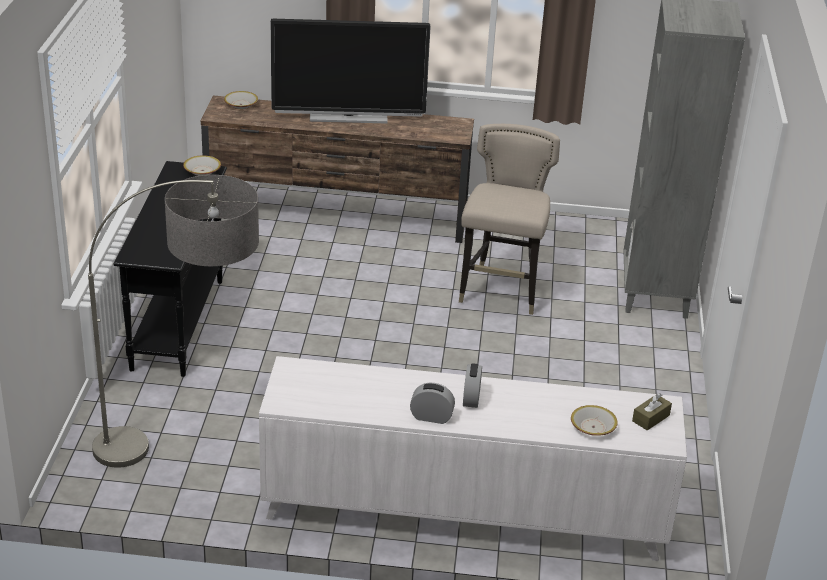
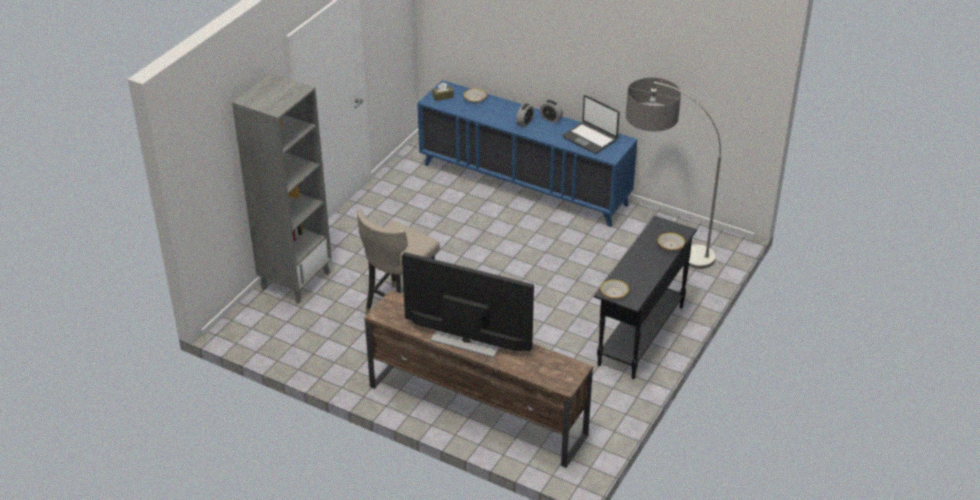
camera: 155 degrees left, 5 degrees up
bowl [224,91,258,109] -> bowl moved to [657,233,685,251]
white cabinet [259,356,687,561] -> blue cabinet [417,80,637,227]
none -> laptop [562,95,620,154]

